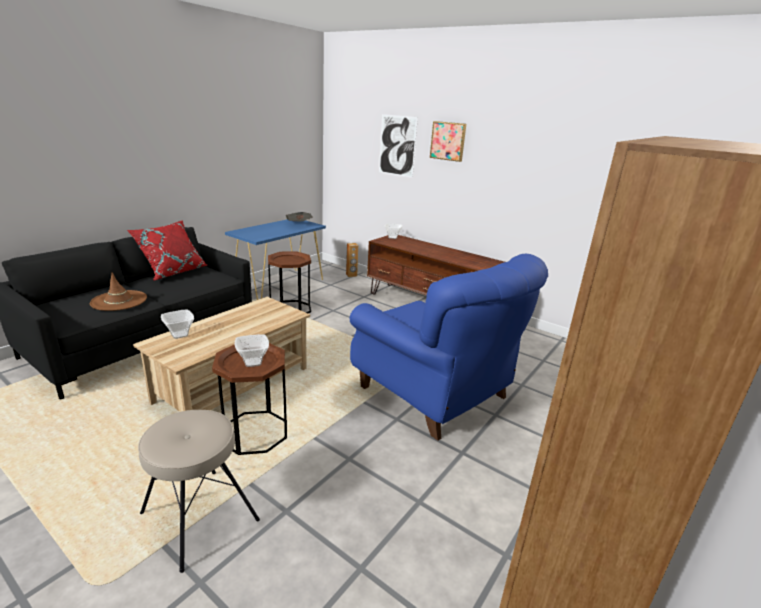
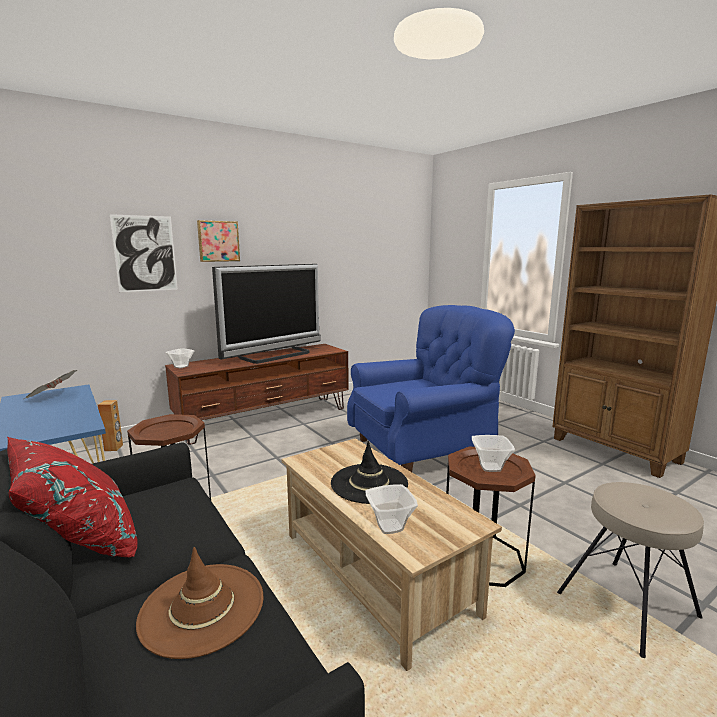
camera: 70 degrees left, 10 degrees down
none -> television [212,264,321,364]
none -> black hat [331,441,408,504]

